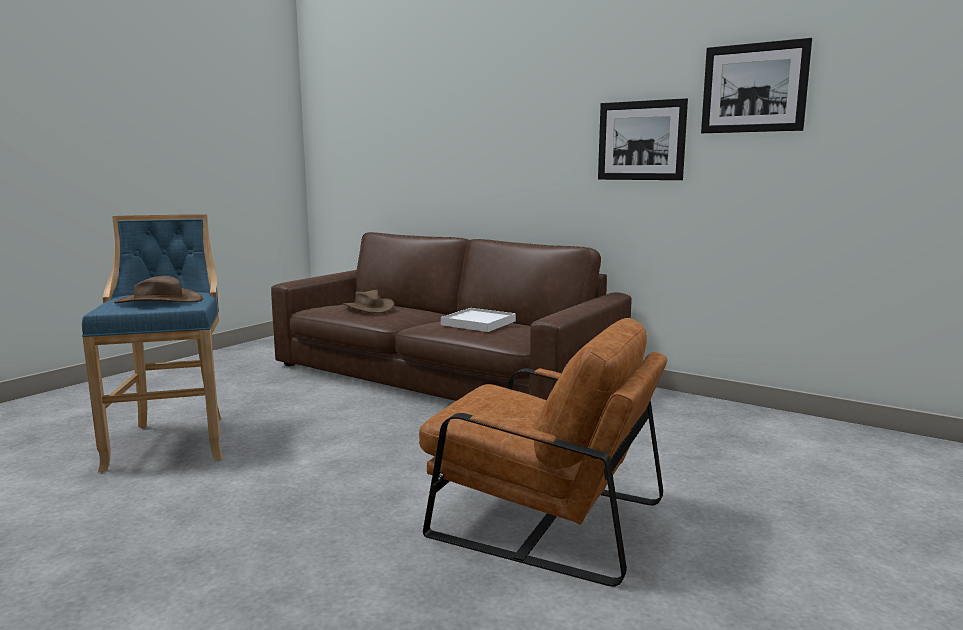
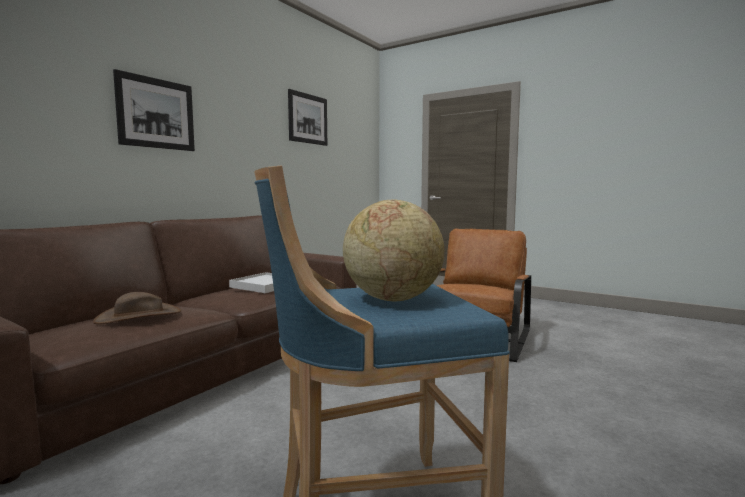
camera: 90 degrees left, 5 degrees down
brown hat [114,276,202,303] -> globe [343,200,444,301]
picture [598,98,688,180] -> picture moved to [113,69,195,151]

